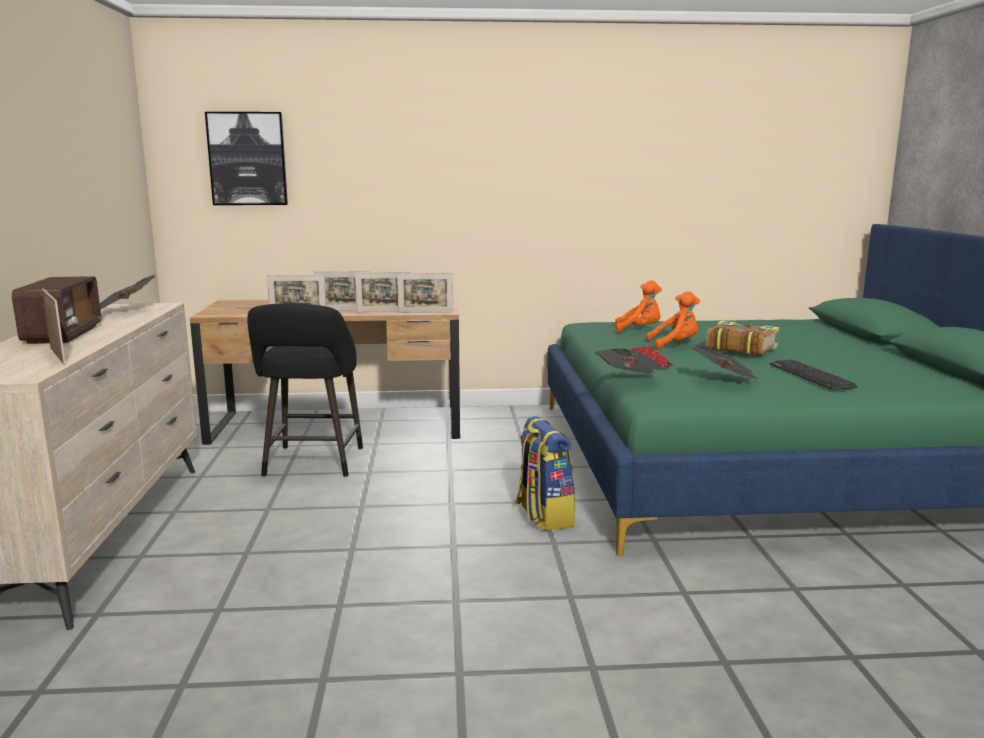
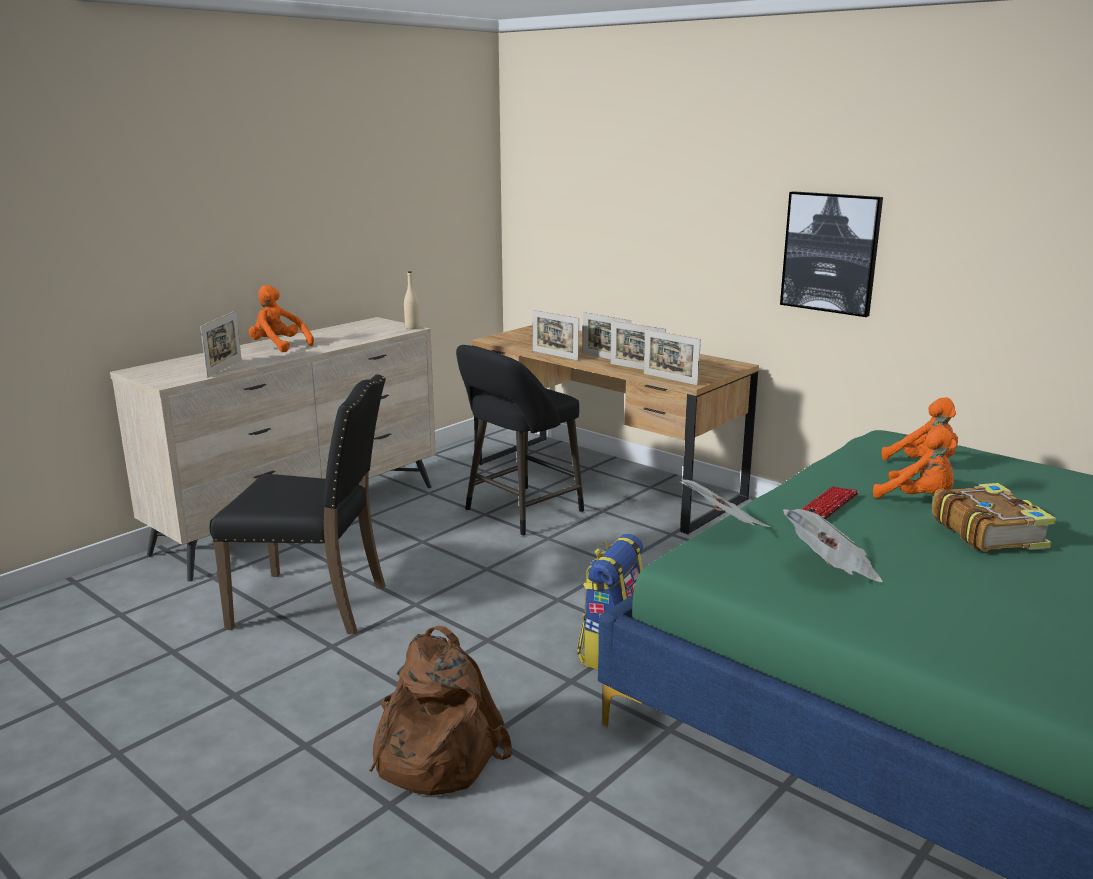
camera: 45 degrees right, 5 degrees up
radio [12,276,101,344] -> orange plush toy [249,285,314,352]
newspaper [100,274,155,309] -> none
picture [205,112,288,205] -> picture moved to [780,191,883,317]
keyboard [770,359,858,390] -> none
none -> black chair [210,374,386,635]
none -> brown backpack [369,626,513,795]
none -> beige bottle [404,271,420,329]

